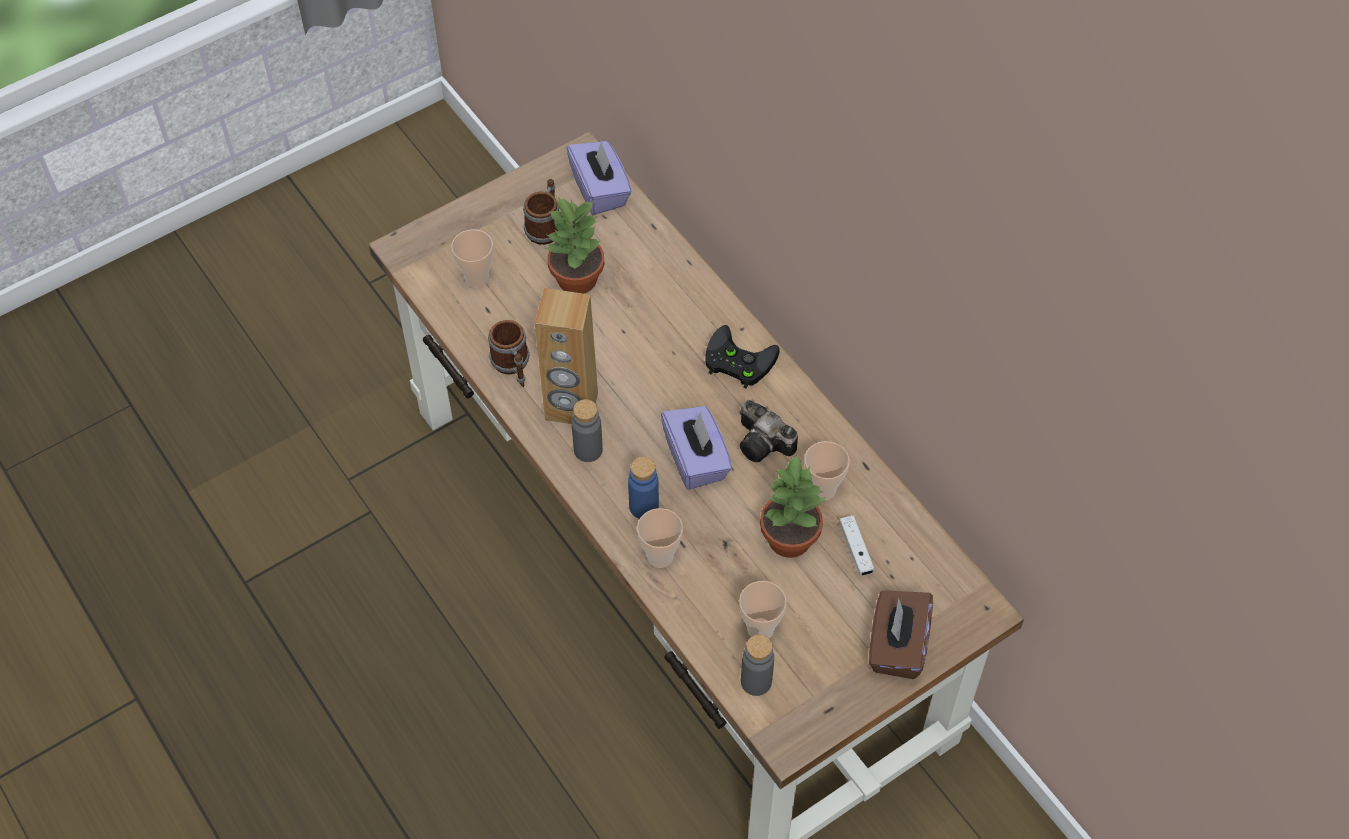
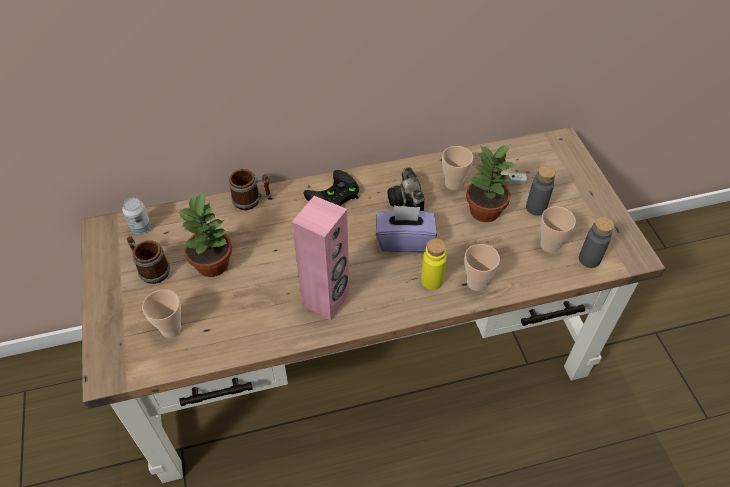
camera: 70 degrees left, 5 degrees down
mug [488,320,530,387] -> mug moved to [228,169,272,210]
brown speaker [535,288,598,424] -> pink speaker [292,196,350,320]
purple tissue box [566,141,632,215] -> can [122,198,151,234]
grey bottle [572,399,603,462] -> grey bottle moved to [526,165,556,216]
blue bottle [628,457,659,519] -> yellow bottle [421,238,447,290]
camera [739,400,798,462] -> camera turned 105 degrees clockwise [387,167,424,211]
brown tissue box [869,591,933,679] -> none

